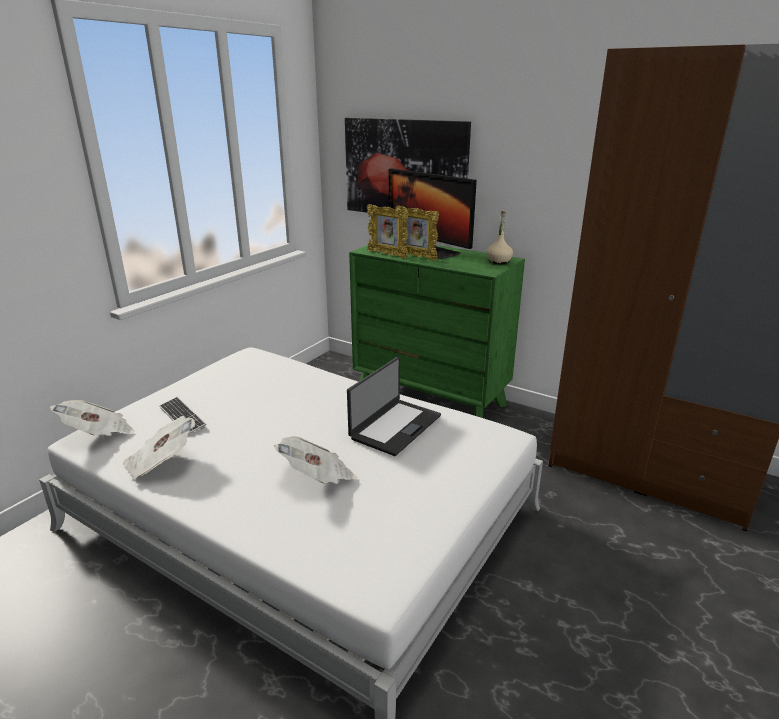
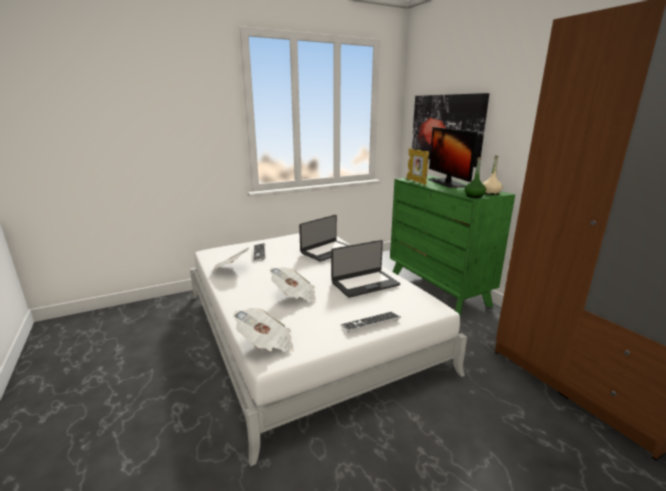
camera: 30 degrees right, 5 degrees down
newspaper [50,400,135,436] -> newspaper moved to [233,308,294,352]
picture frame [395,206,439,260] -> none
none -> laptop [299,215,349,262]
none -> keyboard [340,312,401,333]
none -> green bottle [465,157,486,198]

